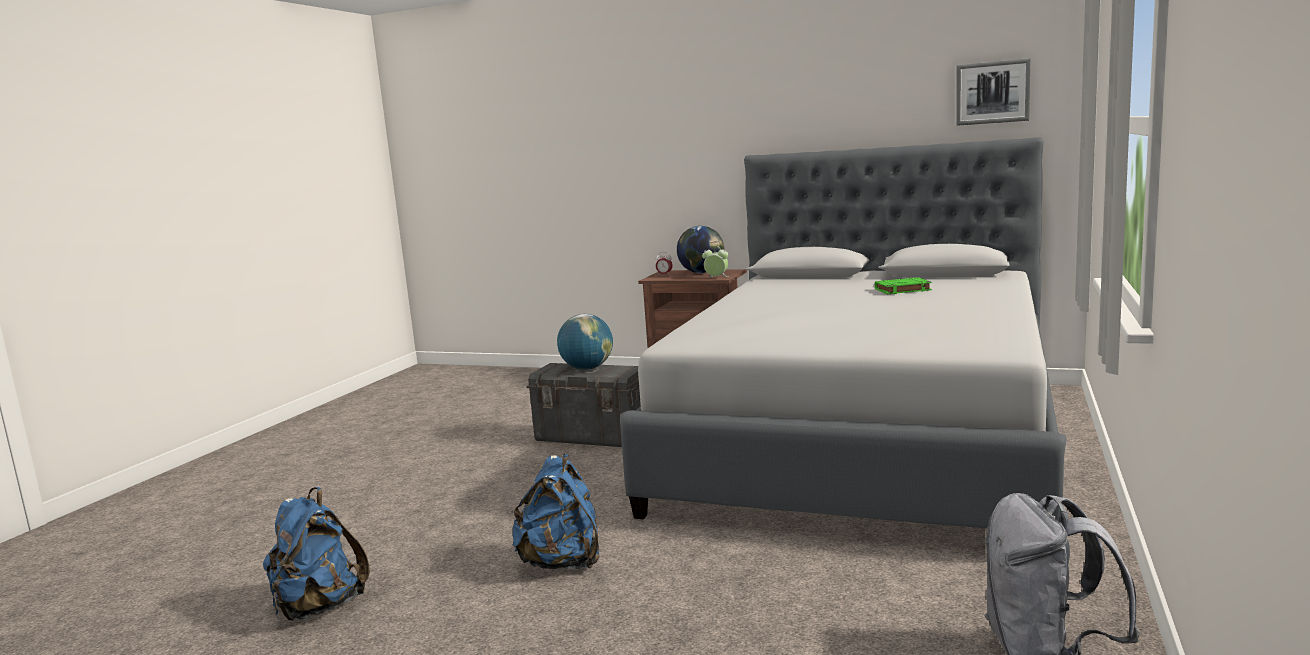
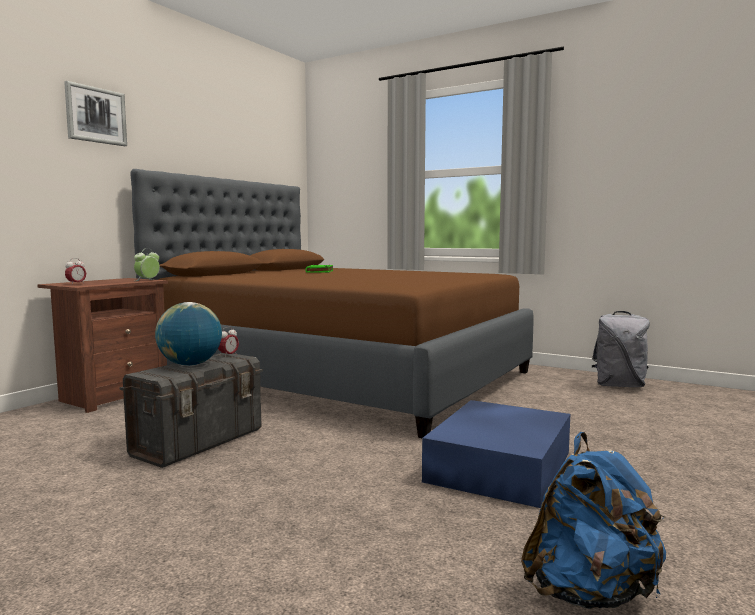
camera: 80 degrees left, 5 degrees down
blue backpack [511,453,599,569] -> blue storage box [422,400,570,508]
grey bed [620,137,1067,528] -> brown bed [130,169,534,438]
globe [677,226,724,273] -> none
picture [956,58,1031,126] -> picture moved to [64,81,127,146]
none -> alarm clock [218,327,239,357]

